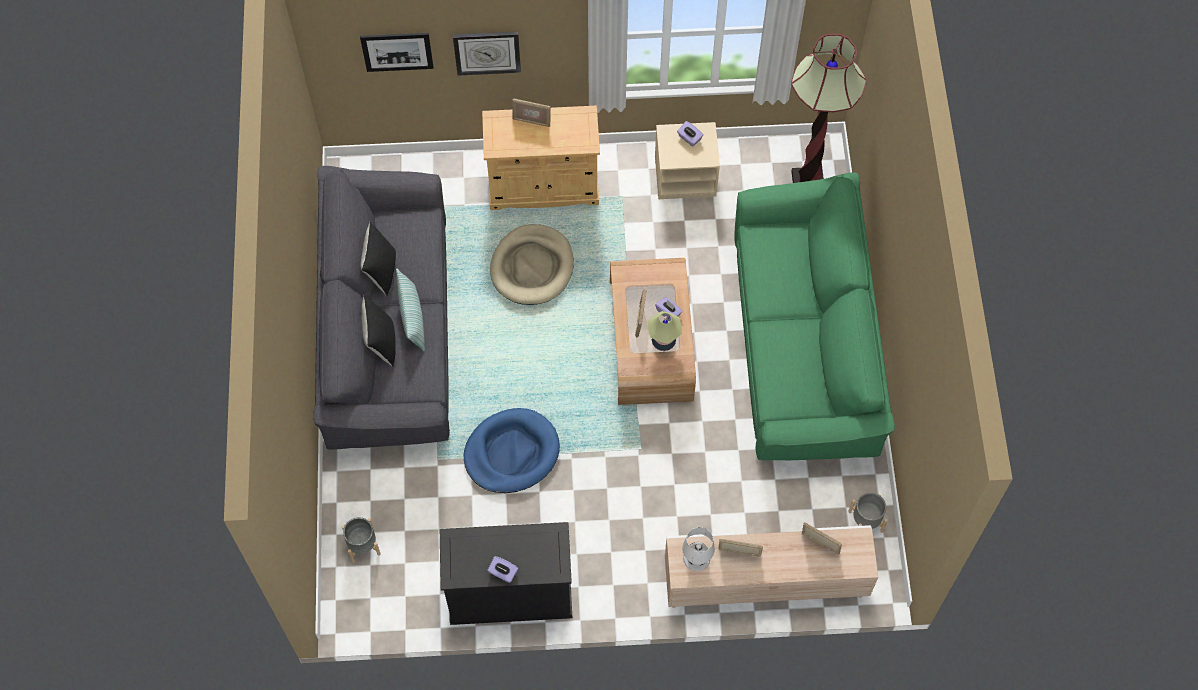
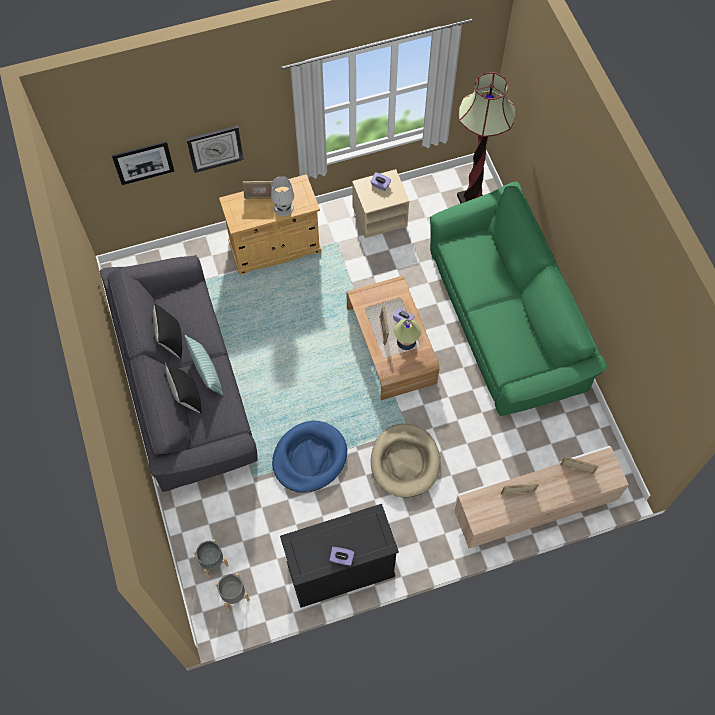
camera: 15 degrees left, 0 degrees up
beige dog bed [490,224,574,305] -> beige dog bed moved to [371,424,440,497]
white table lamp [682,527,715,571] -> white table lamp moved to [271,176,294,216]
grey planter [848,493,888,533] -> grey planter moved to [215,573,250,611]

